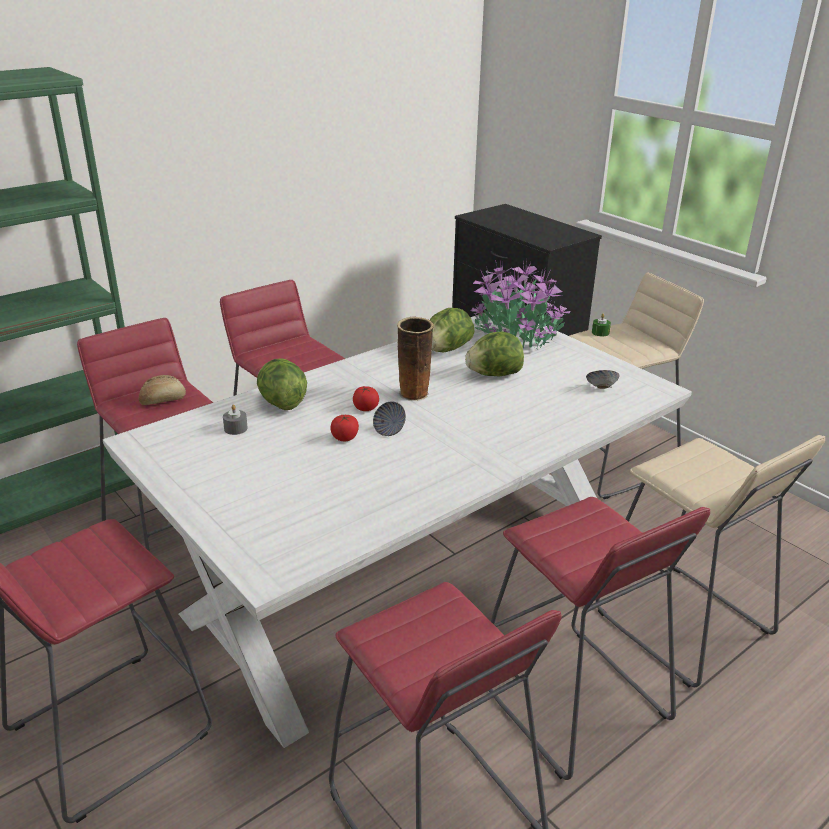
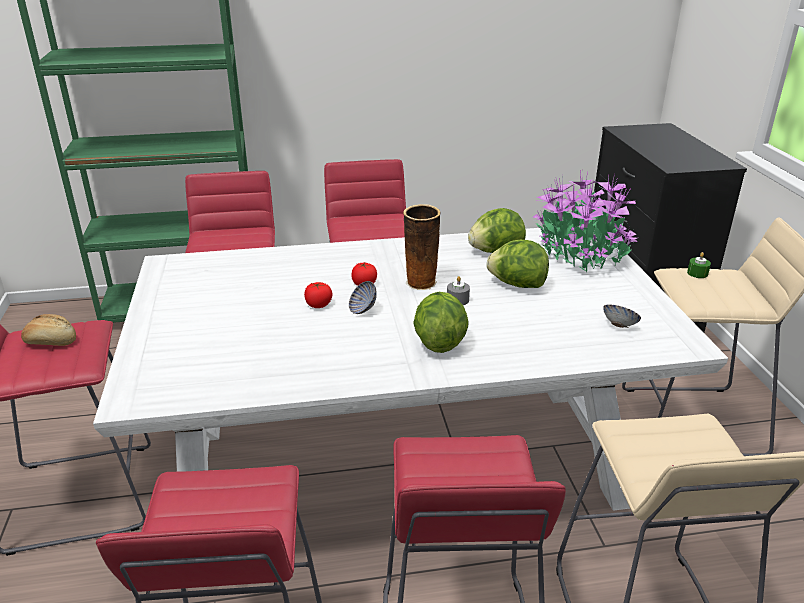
camera: 30 degrees right, 0 degrees up
bread [139,375,186,405] -> bread moved to [21,314,76,346]
grey candle [223,405,248,435] -> grey candle moved to [447,276,470,305]
lettuce [257,359,307,410] -> lettuce moved to [413,292,469,353]

